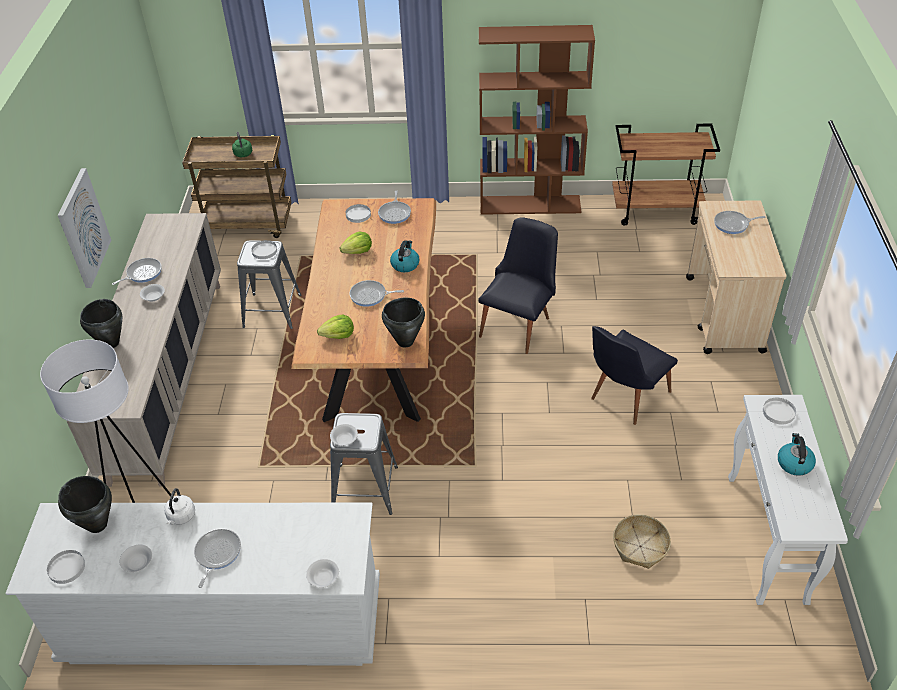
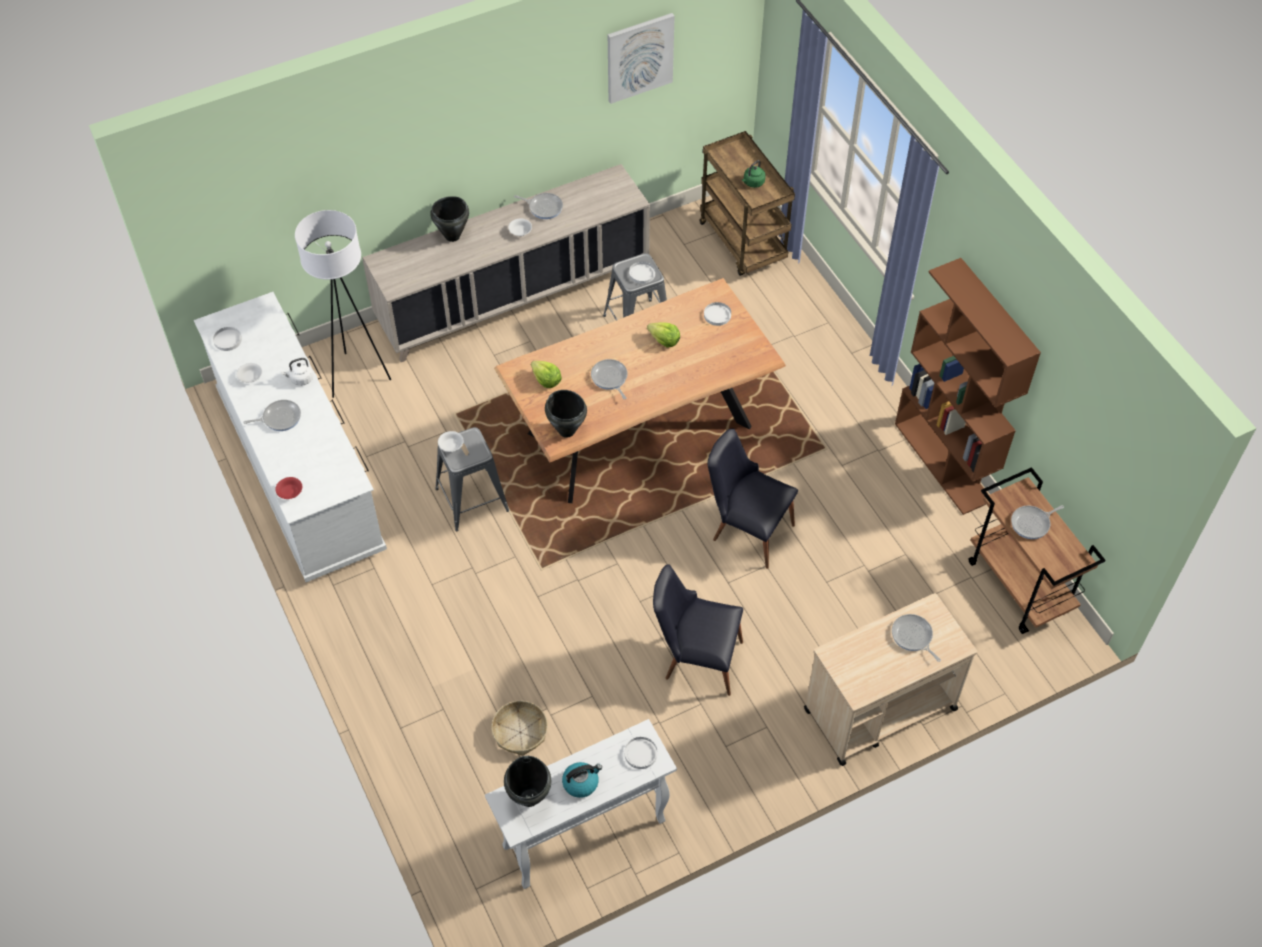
camera: 60 degrees right, 10 degrees up
picture [58,168,111,288] -> picture moved to [608,13,675,104]
black cooking pot [58,476,112,533] -> black cooking pot moved to [504,756,551,807]
white bowl [306,559,339,588] -> red bowl [275,477,302,499]
frying pan [378,190,411,224] -> frying pan moved to [1011,505,1064,539]
kettle [390,240,420,272] -> none
black chair [478,217,558,354] -> black chair turned 150 degrees counterclockwise [708,429,798,569]

